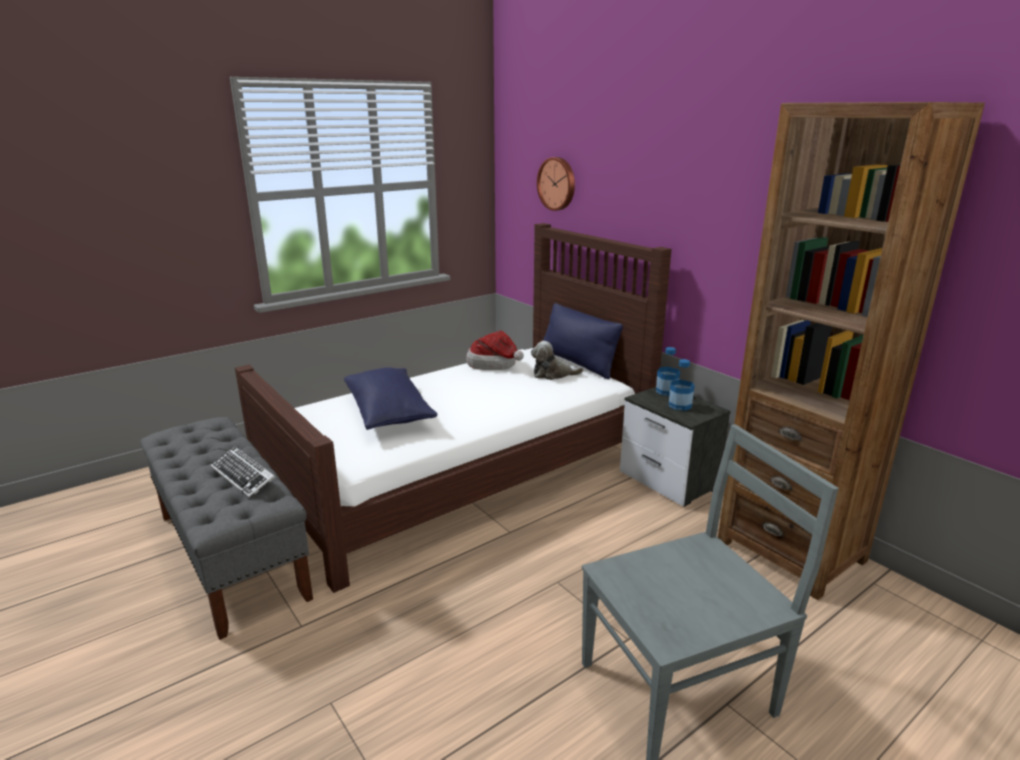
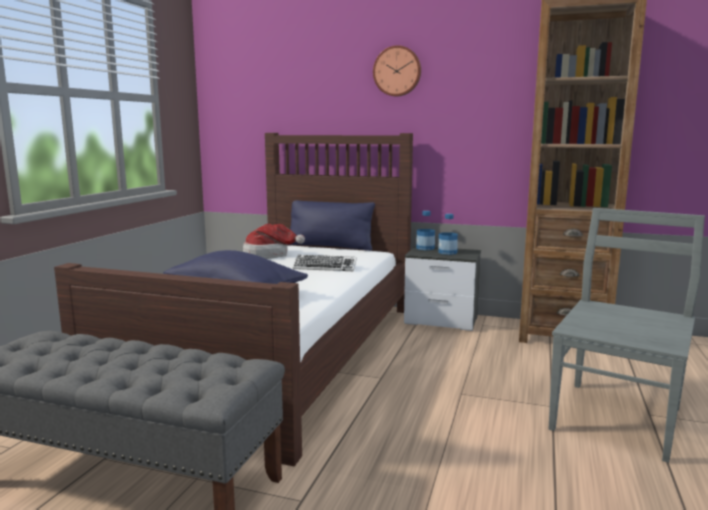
camera: 35 degrees left, 10 degrees down
keyboard [211,447,275,499] -> keyboard moved to [293,255,357,271]
plush toy [531,341,584,380] -> none
wall clock [537,157,575,211] -> wall clock moved to [373,45,421,97]

